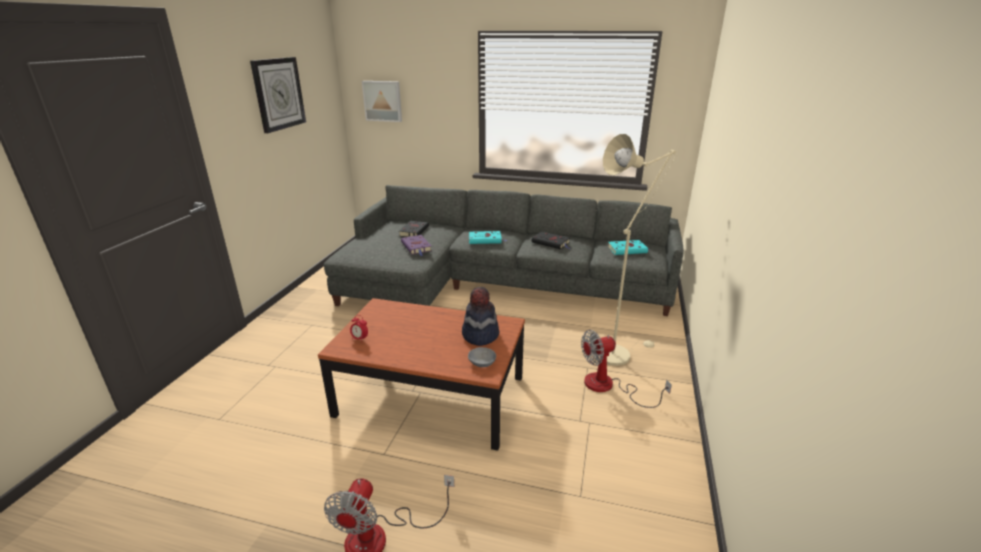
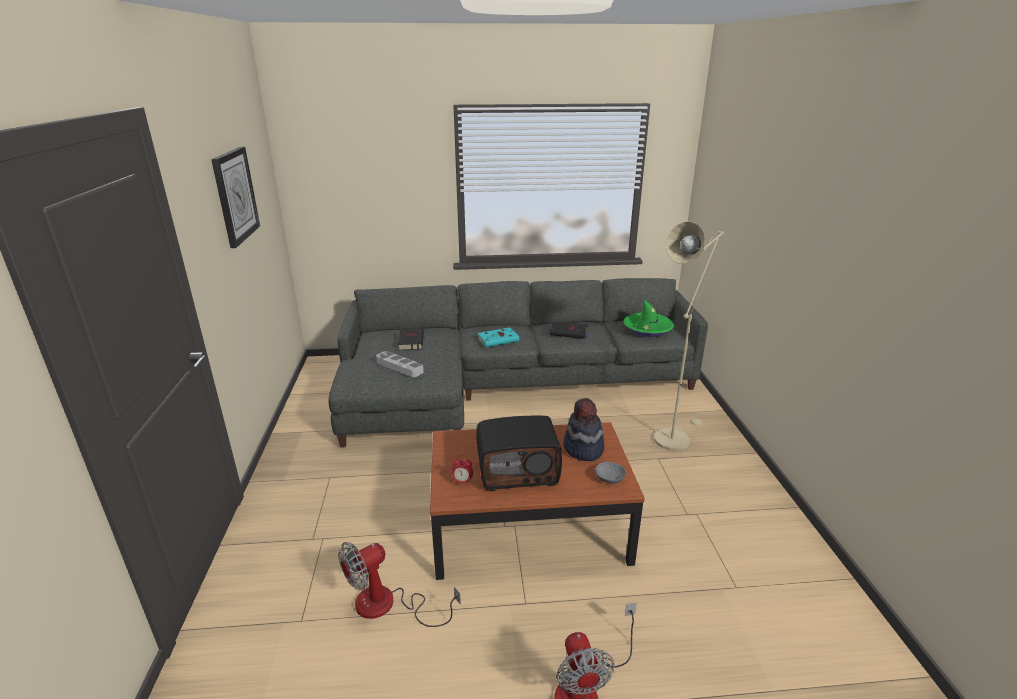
camera: 20 degrees left, 0 degrees up
picture [362,81,402,122] -> none
purple book [401,235,432,256] -> none
fan [581,330,672,408] -> fan moved to [338,542,461,627]
turquoise book [608,240,649,255] -> green hat [623,300,674,337]
none -> grey tray [376,351,424,377]
none -> radio [476,416,562,491]

